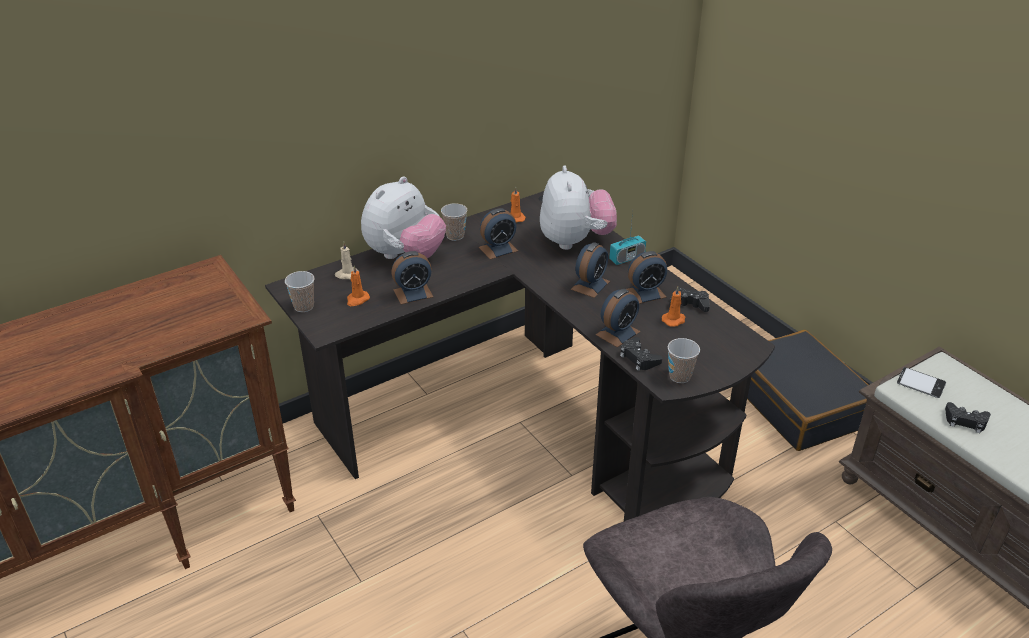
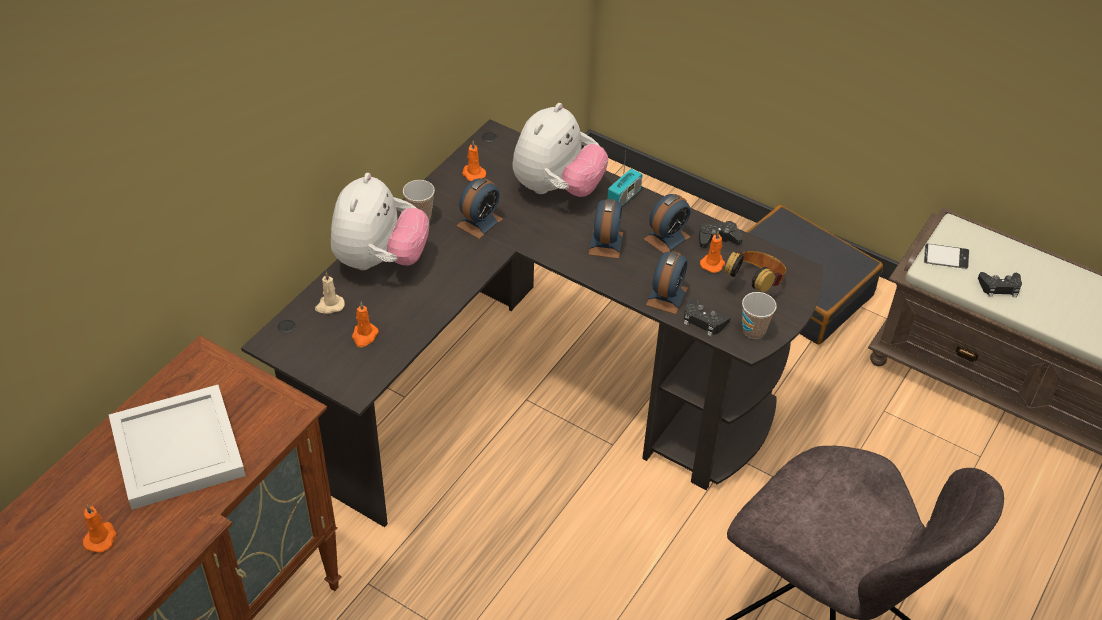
camera: 25 degrees left, 10 degrees up
cup [285,271,314,312] -> none
alarm clock [391,251,433,305] -> none
plush toy [540,166,617,250] -> plush toy turned 60 degrees clockwise [512,103,608,197]
none -> orange candle [83,505,117,553]
none -> white tray [109,385,246,510]
none -> headphones [724,251,786,292]

